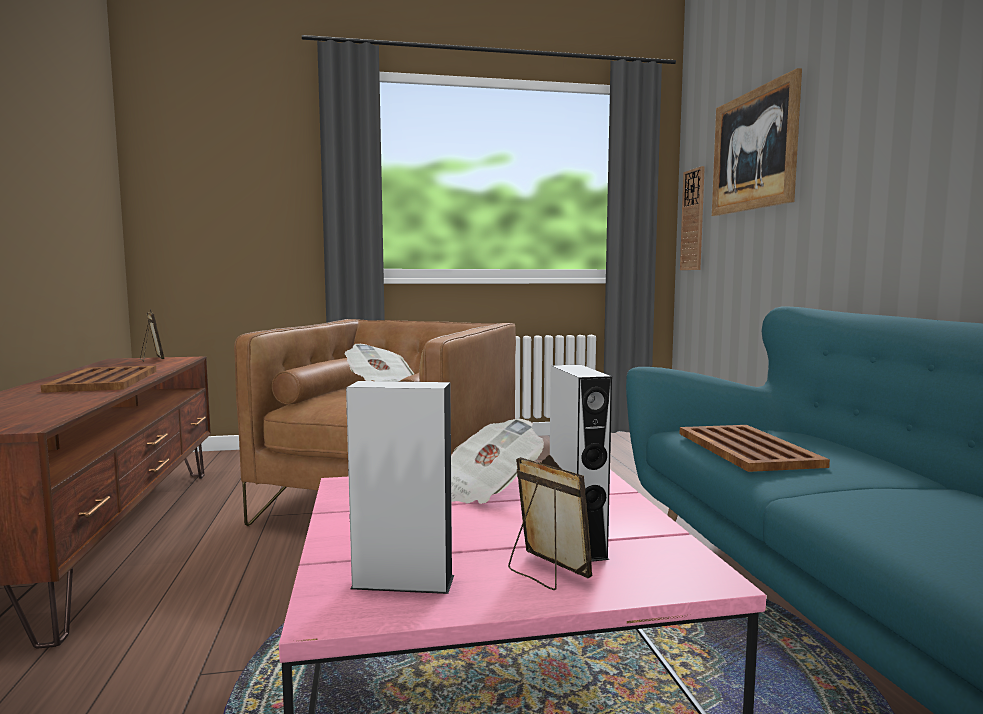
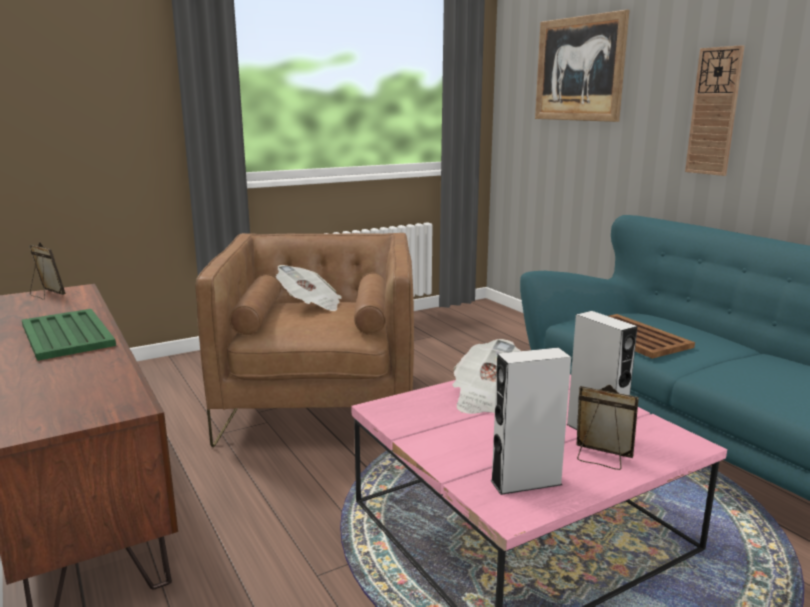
camera: 20 degrees left, 10 degrees up
brown tray [41,366,156,393] -> green tray [22,309,116,361]
wall clock [680,166,705,270] -> wall clock moved to [685,45,744,176]

